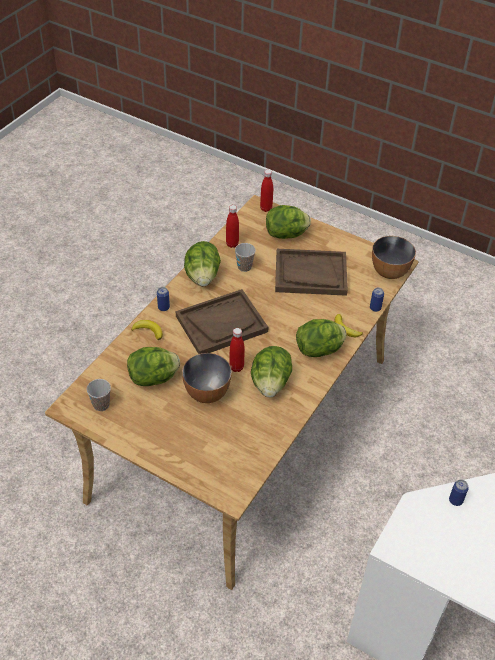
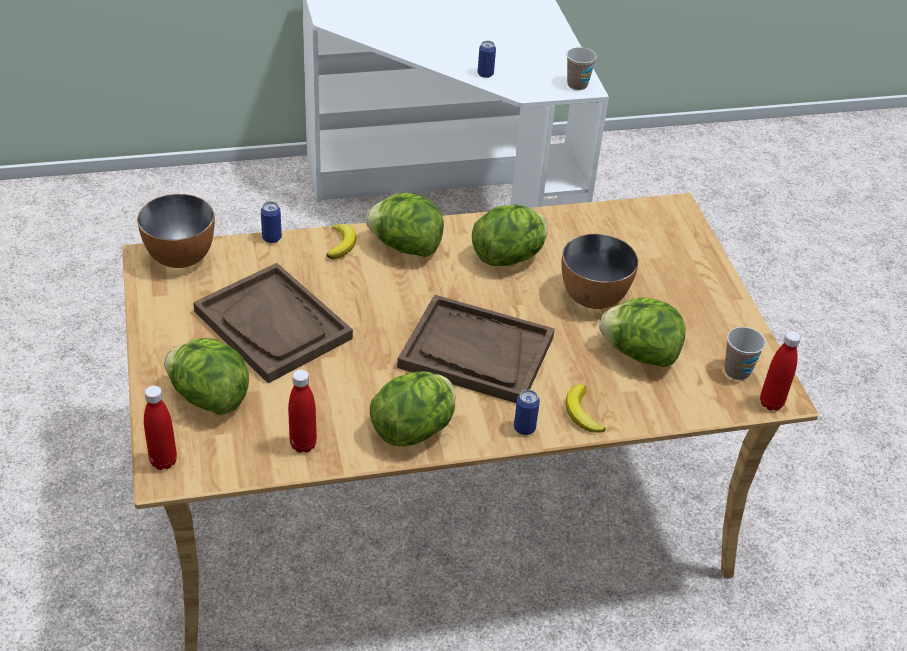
camera: 135 degrees left, 5 degrees down
red bottle [229,328,245,372] -> red bottle moved to [760,331,801,411]
cup [235,243,256,272] -> cup moved to [567,47,597,90]

